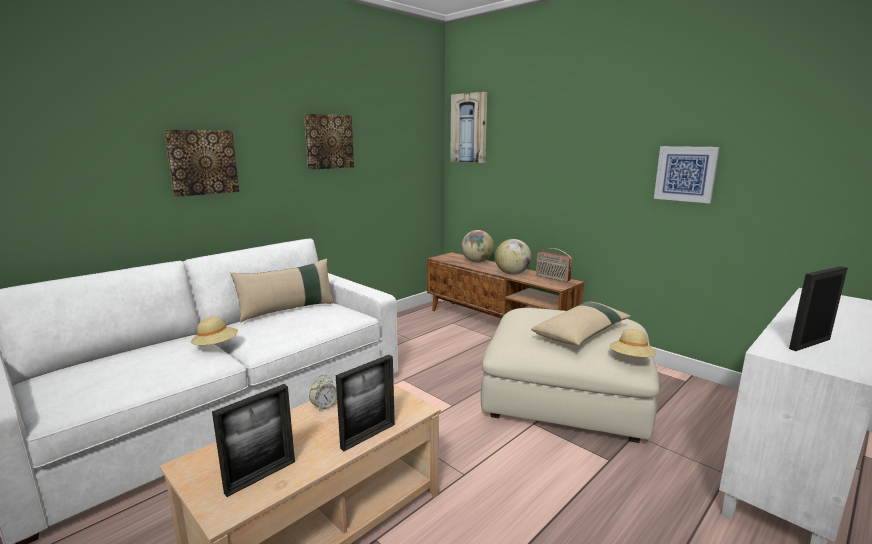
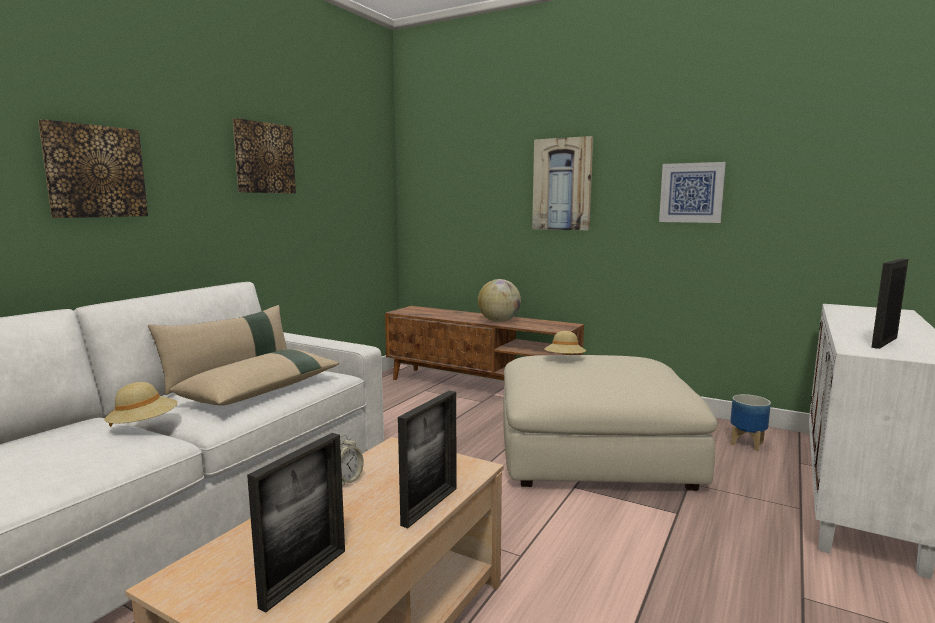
camera: 15 degrees left, 5 degrees down
picture [450,92,487,163] -> picture moved to [532,136,593,230]
globe [461,230,494,263] -> none
beige pillow [531,302,631,346] -> beige pillow moved to [170,349,339,405]
radio [536,248,572,282] -> none
beige hat [610,329,656,357] -> beige hat moved to [544,331,586,355]
none -> planter [730,394,771,451]

